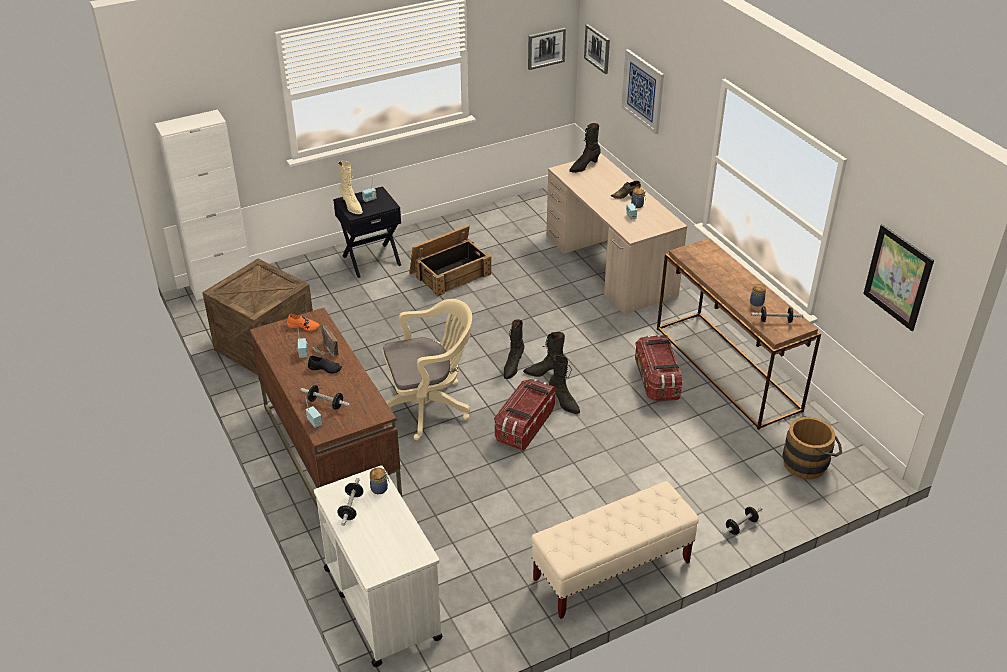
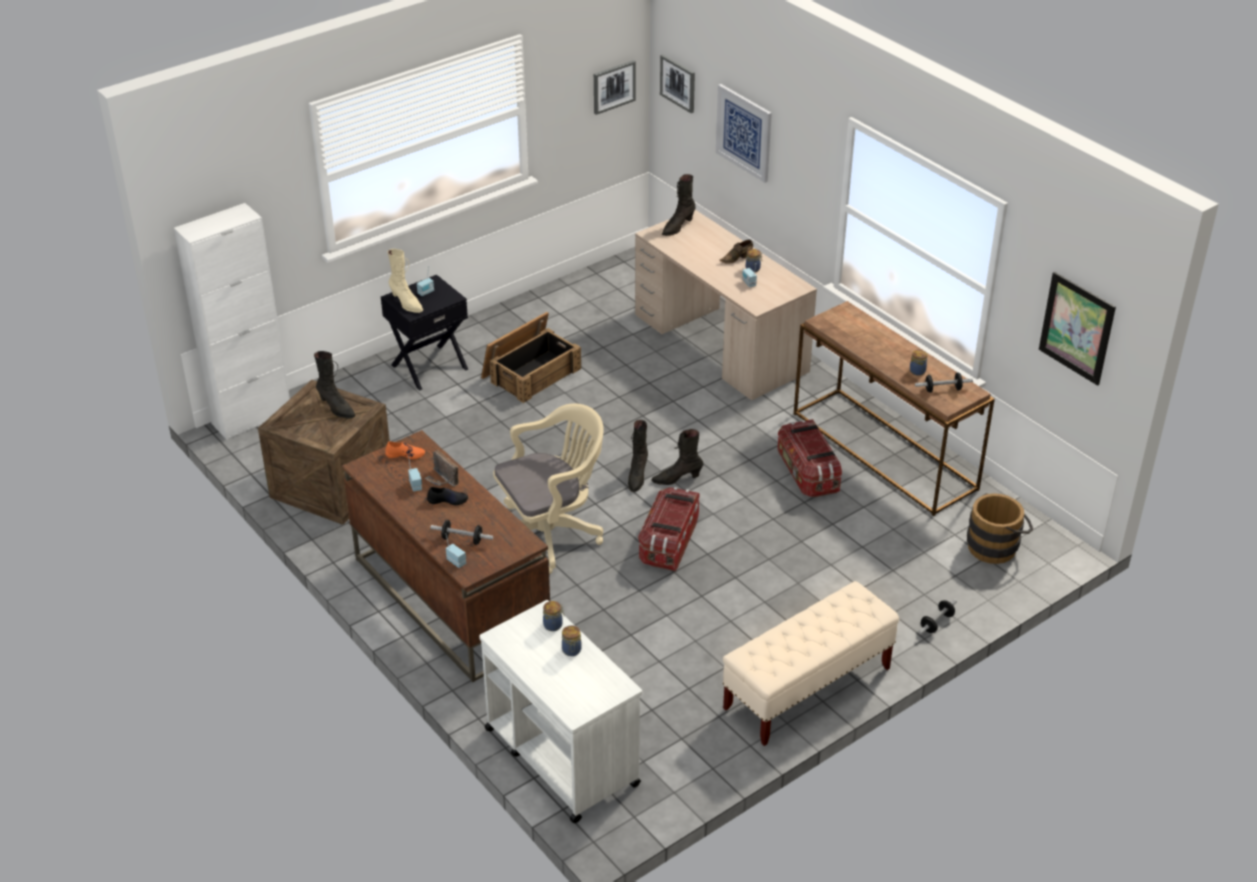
camera: 10 degrees left, 0 degrees up
dumbbell [337,478,363,526] -> none
black boot [549,355,580,414] -> black boot moved to [314,351,355,419]
none -> jar [562,625,582,656]

